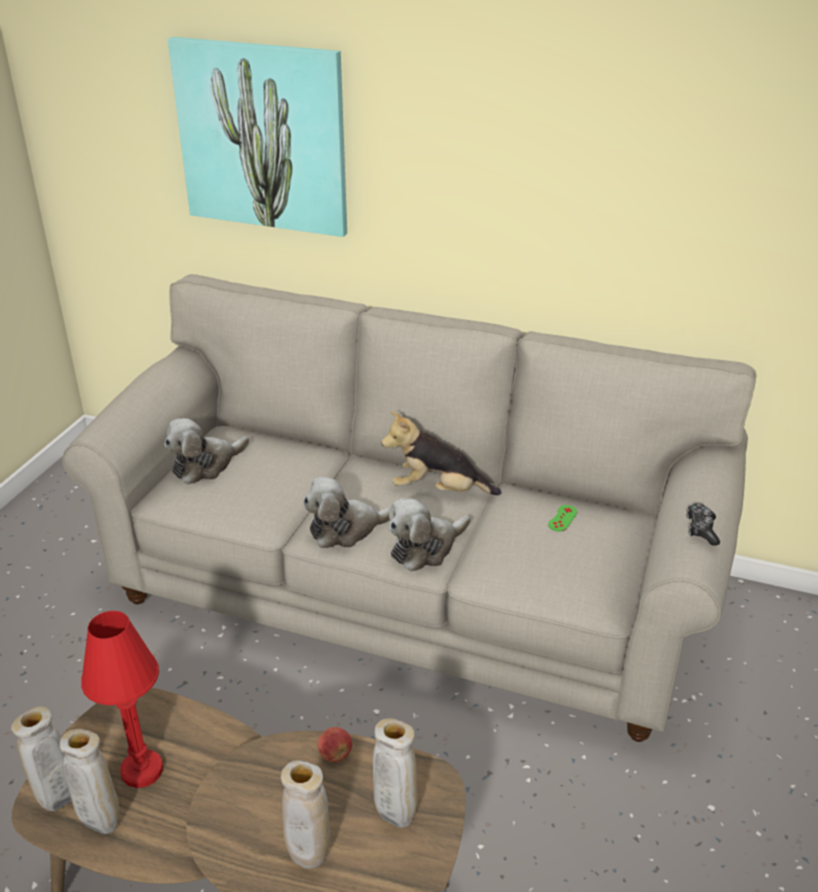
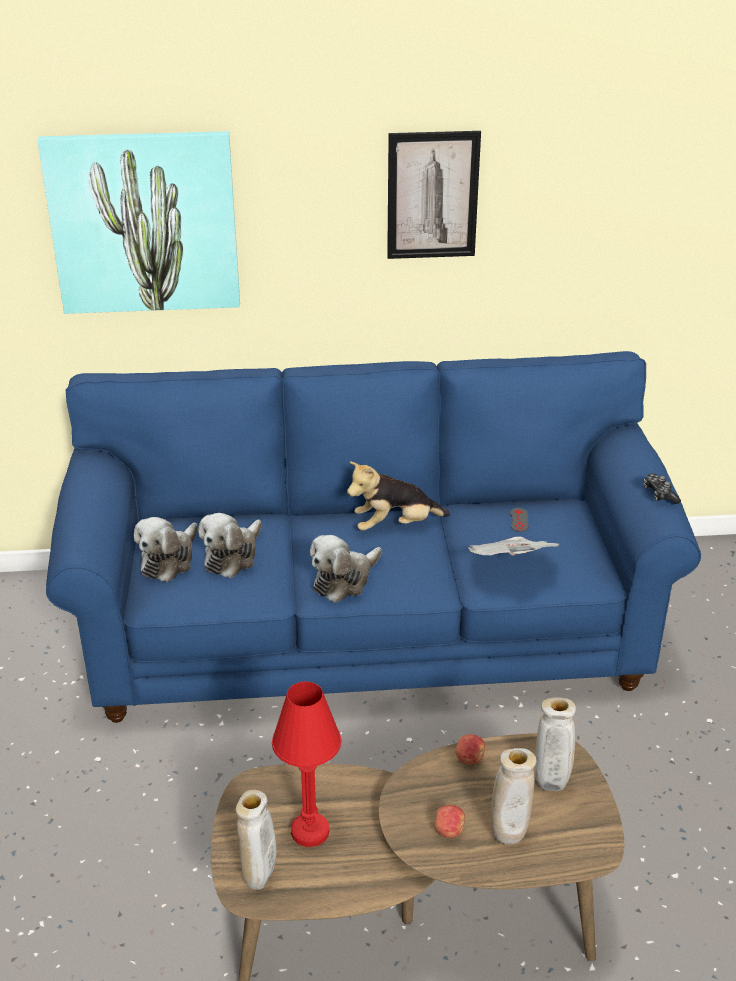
camera: 25 degrees left, 0 degrees up
beige vase [60,729,119,834] -> none
beige sofa [62,274,756,742] -> blue sofa [46,351,701,723]
plush toy [389,498,471,572] -> plush toy moved to [198,513,262,578]
green game controller [548,505,577,532] -> grey game controller [510,508,528,532]
none -> picture [387,131,481,259]
none -> apple [435,805,465,838]
none -> newspaper [468,537,559,556]

